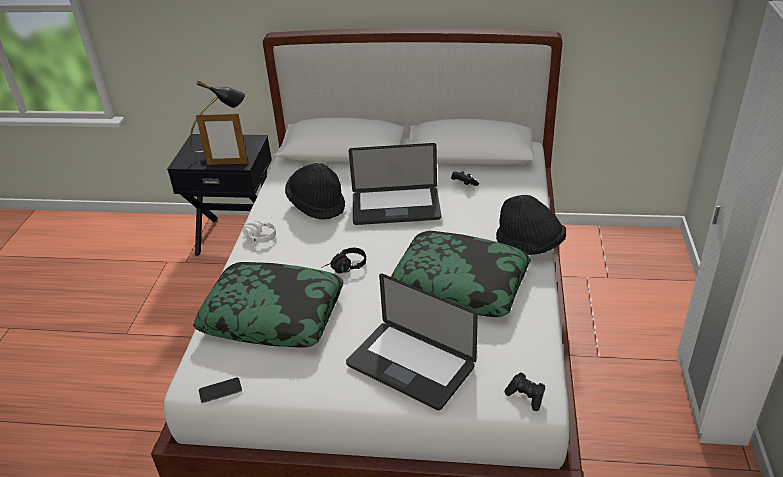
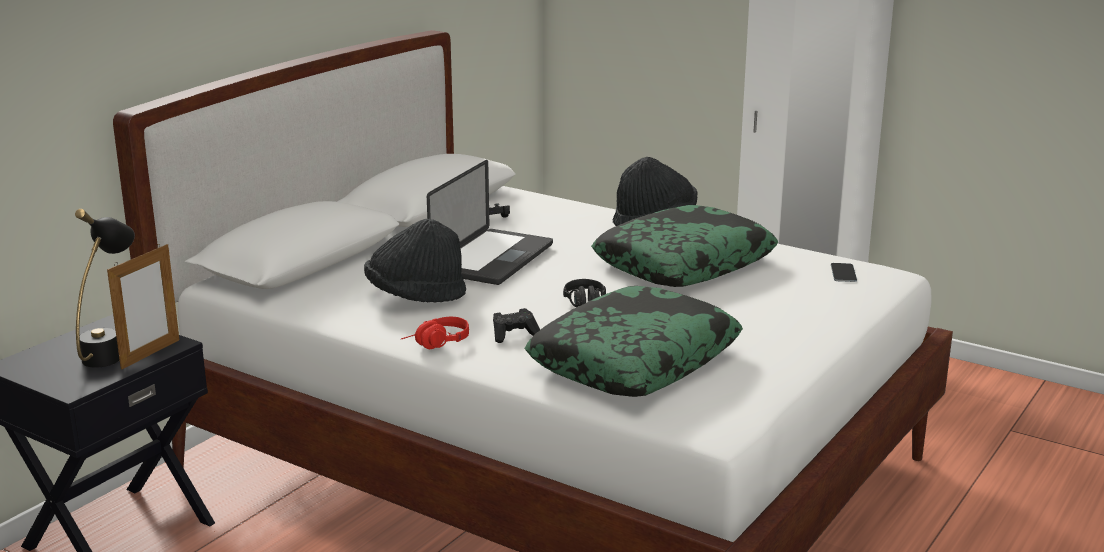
camera: 65 degrees left, 15 degrees down
phone [199,377,242,403] -> phone moved to [831,263,857,282]
white headphones [242,221,276,243] -> red headphones [401,317,469,349]
laptop [346,273,478,410] -> none
black game controller [505,372,545,411] -> black game controller moved to [493,308,540,343]

